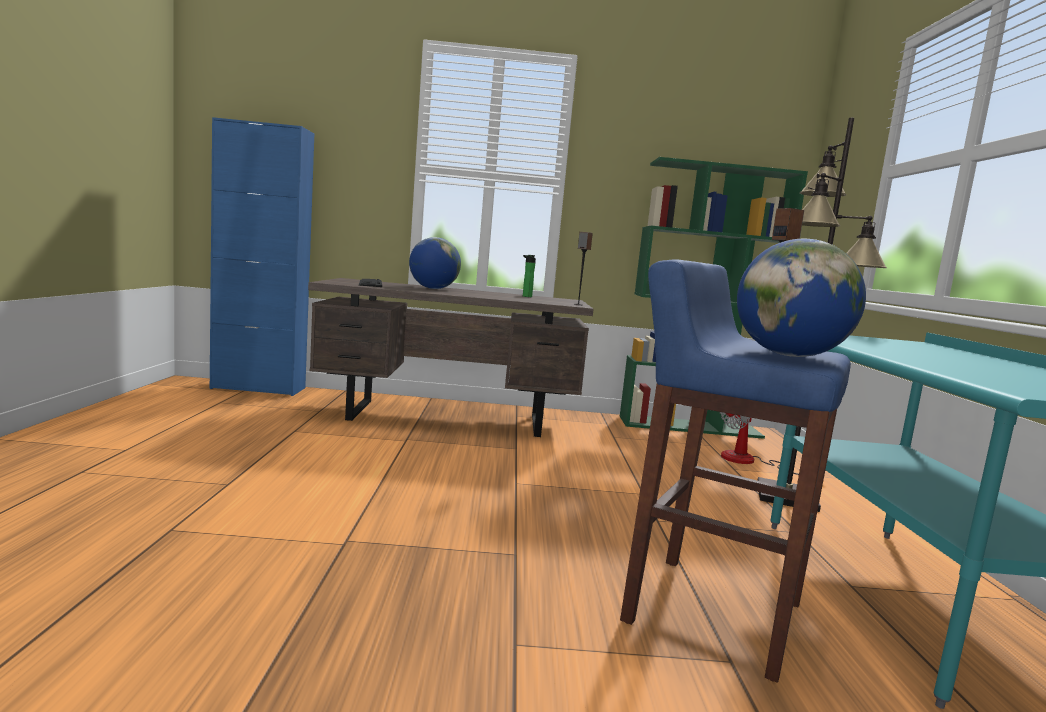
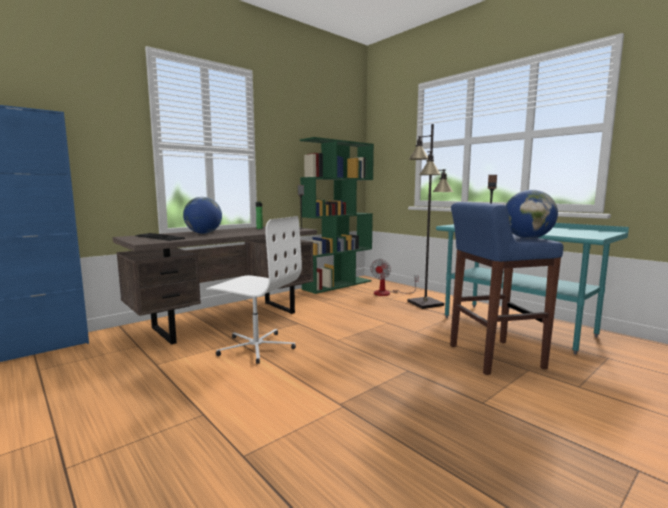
camera: 40 degrees left, 0 degrees up
none -> white office chair [206,216,302,364]

